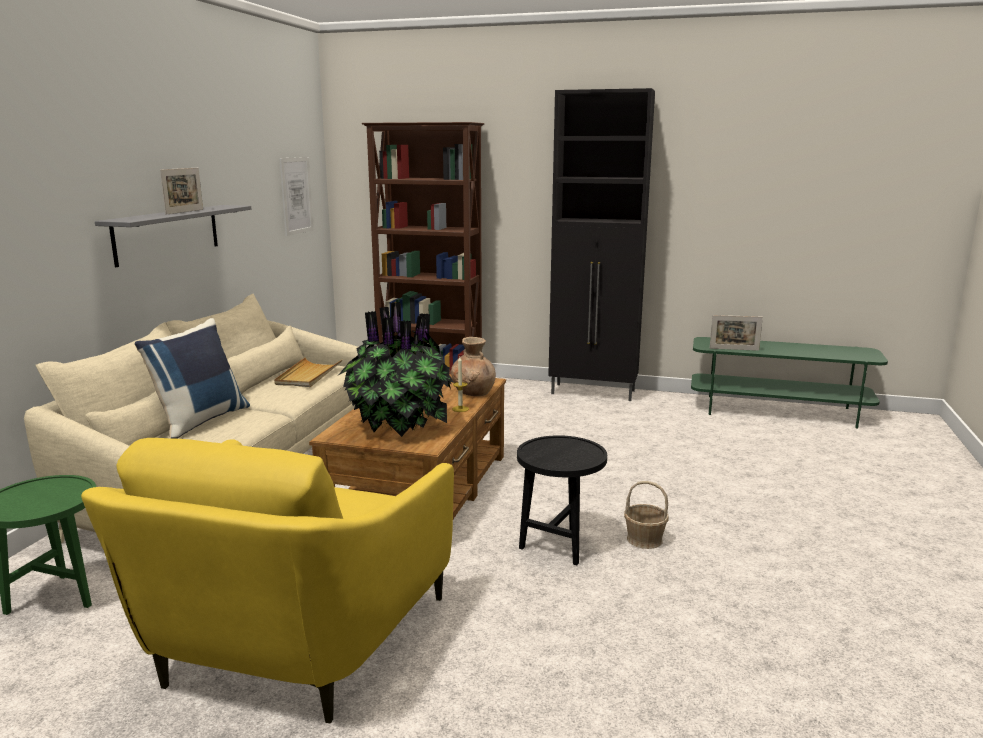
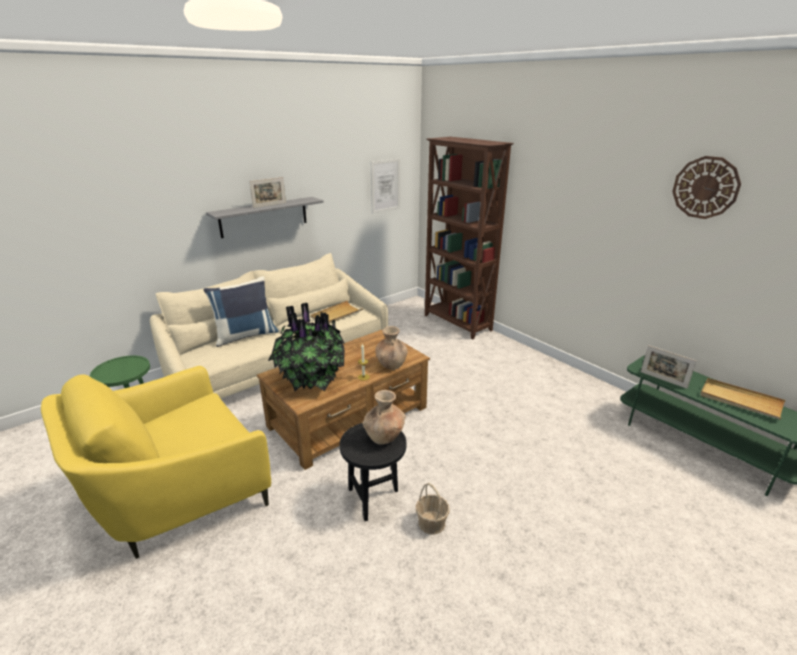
camera: 35 degrees right, 10 degrees up
black cabinet [548,88,655,401] -> none
none -> brown vase [363,390,406,445]
none -> wall clock [672,156,741,219]
none -> beige tray [700,378,785,420]

